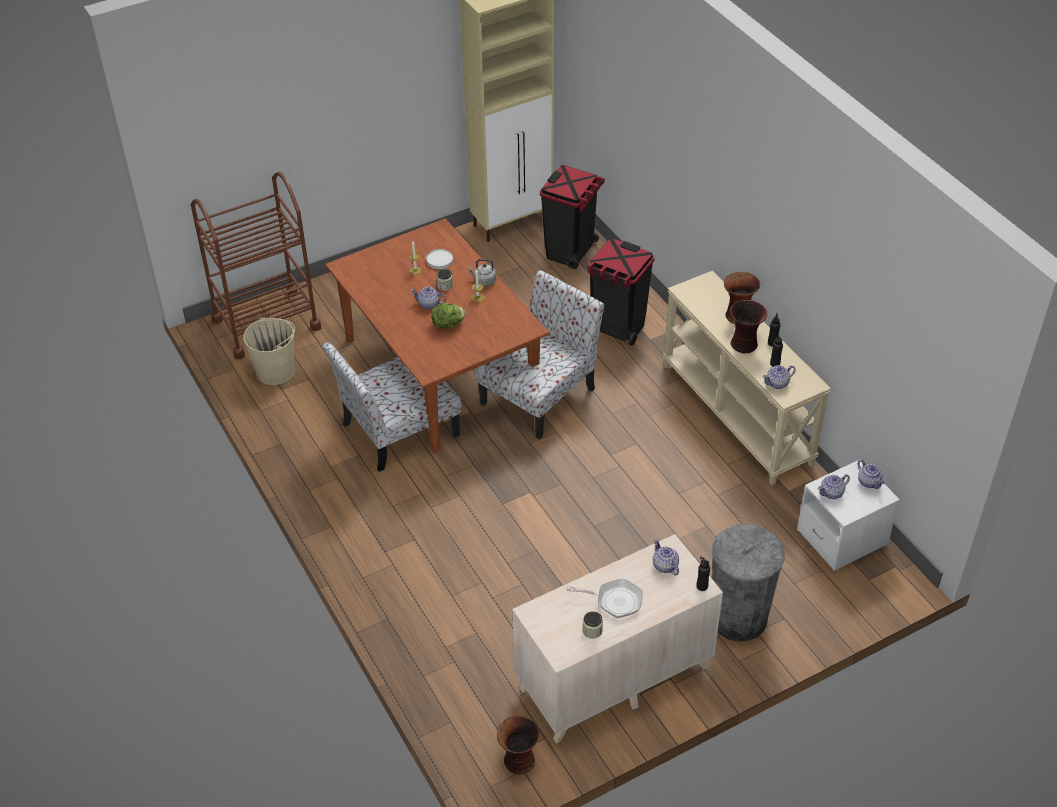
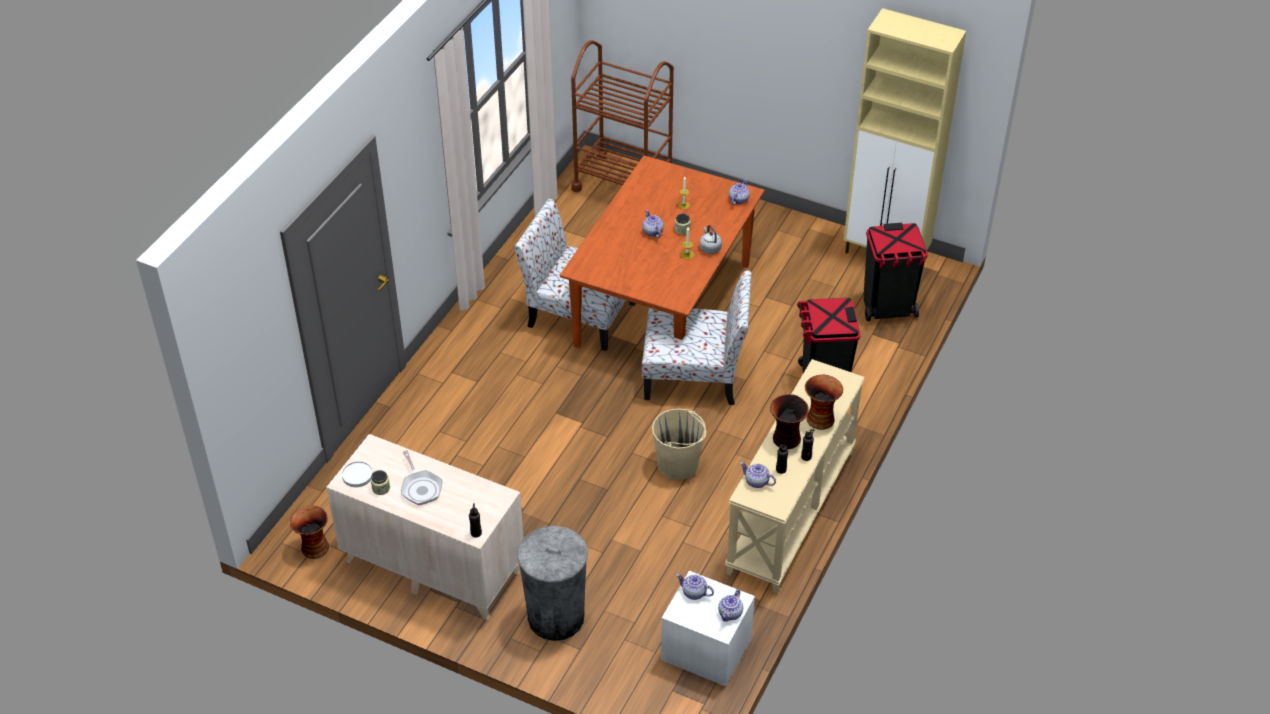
camera: 55 degrees right, 0 degrees up
beige bucket [243,318,295,385] -> beige bucket moved to [652,408,706,480]
white plate [426,249,453,269] -> white plate moved to [342,461,373,487]
lettuce [431,303,466,328] -> none
teapot [653,539,679,576] -> teapot moved to [729,178,750,205]

